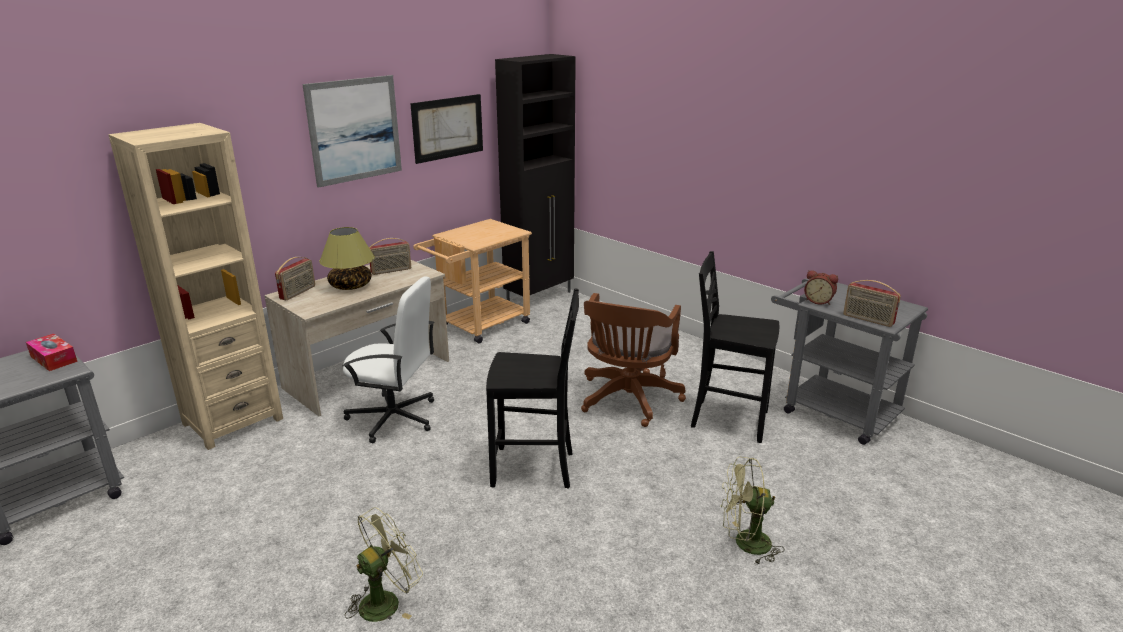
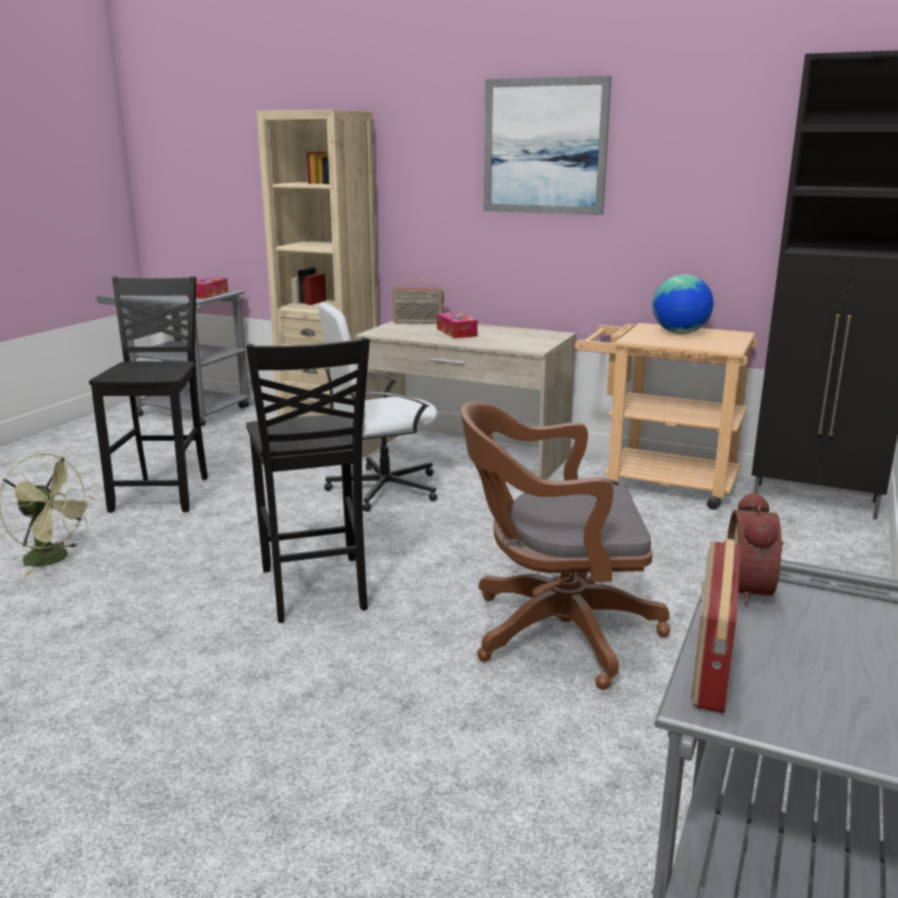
camera: 70 degrees right, 5 degrees down
table lamp [319,227,375,290] -> tissue box [437,312,478,338]
white office chair [343,276,434,443] -> white office chair turned 75 degrees clockwise [318,303,438,512]
radio [369,238,411,275] -> none
picture [410,94,483,164] -> none
black chair [691,251,779,443] -> black chair moved to [89,276,208,513]
green fan [720,457,784,564] -> none
none -> globe [653,274,714,334]

